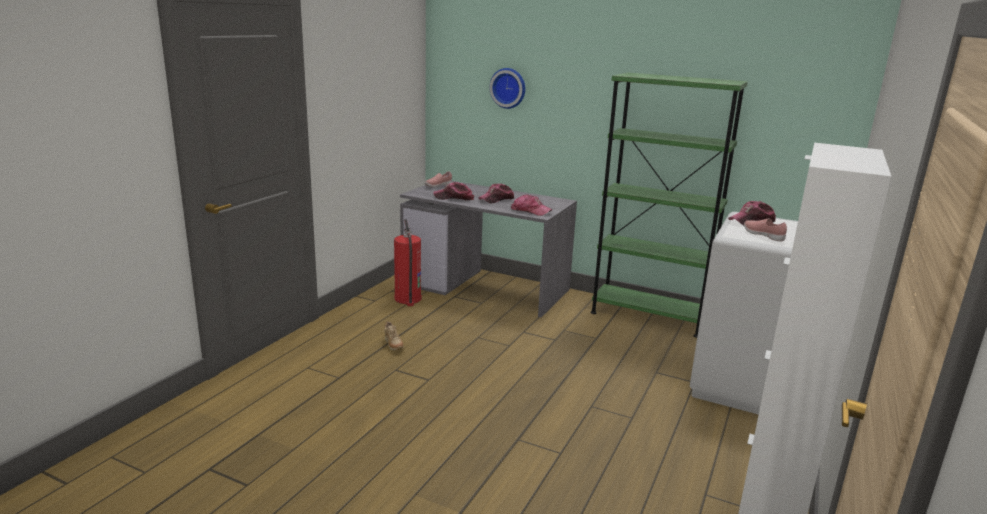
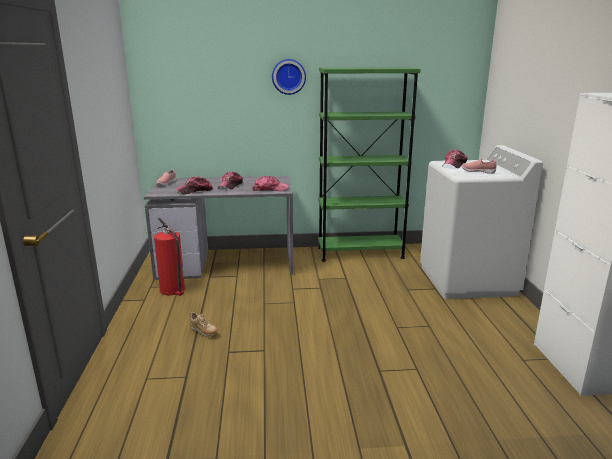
camera: 30 degrees left, 0 degrees up
wall clock [490,68,525,109] -> wall clock moved to [272,59,306,95]

